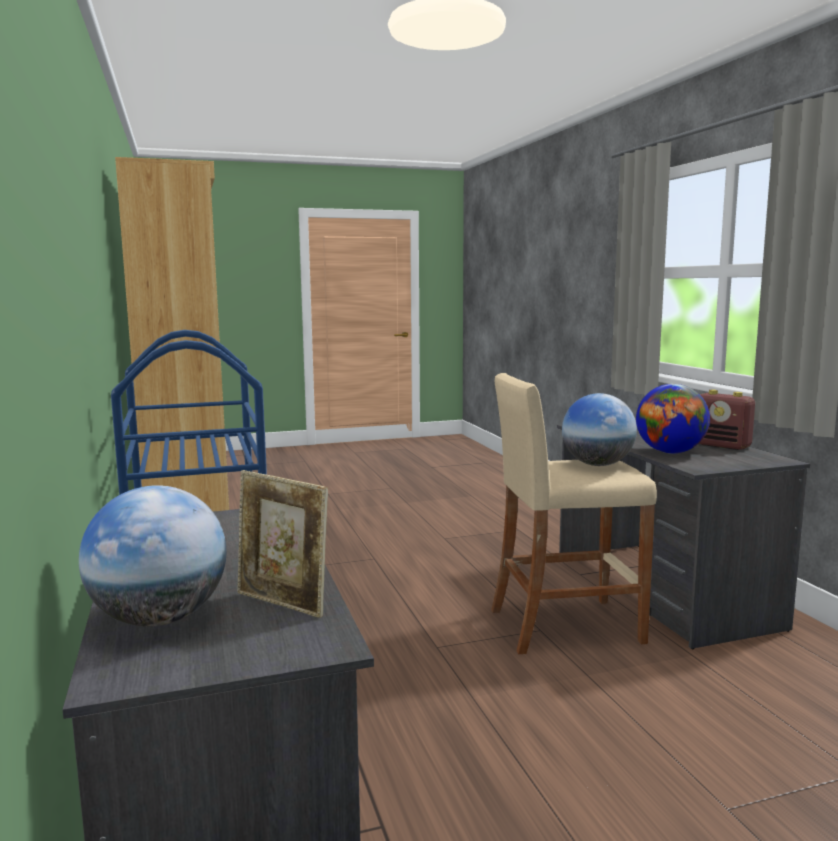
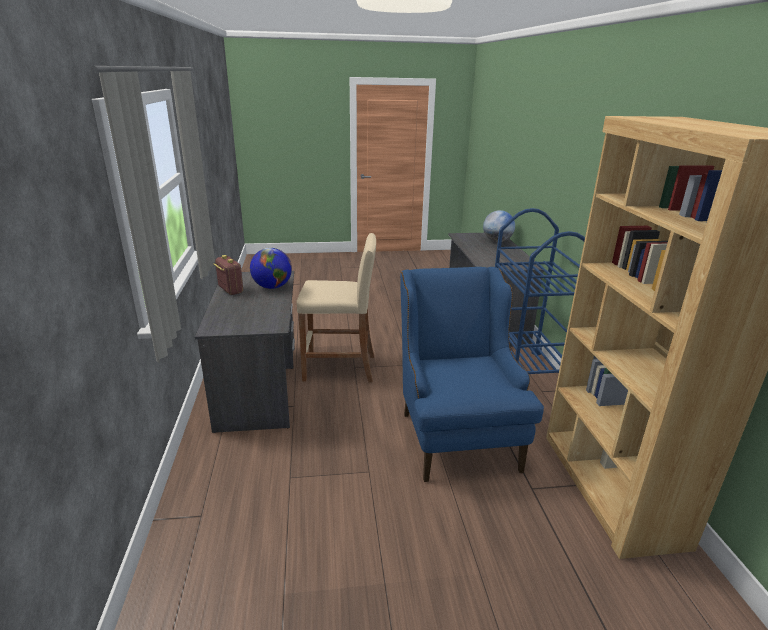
camera: 170 degrees left, 15 degrees up
picture frame [238,470,328,618] -> none
globe [562,393,637,466] -> none
none -> blue armchair [400,267,544,482]

